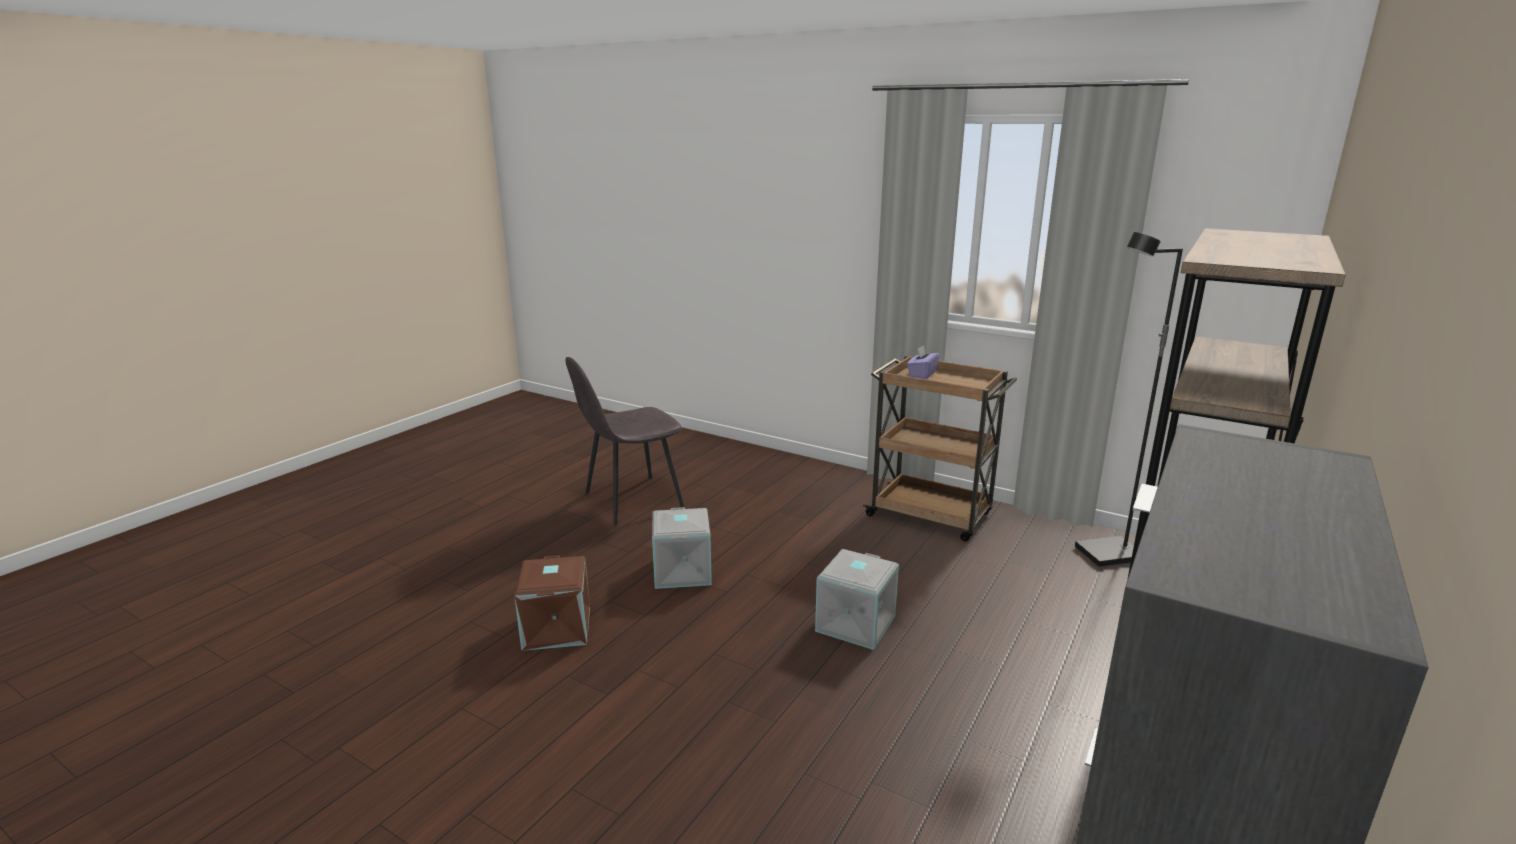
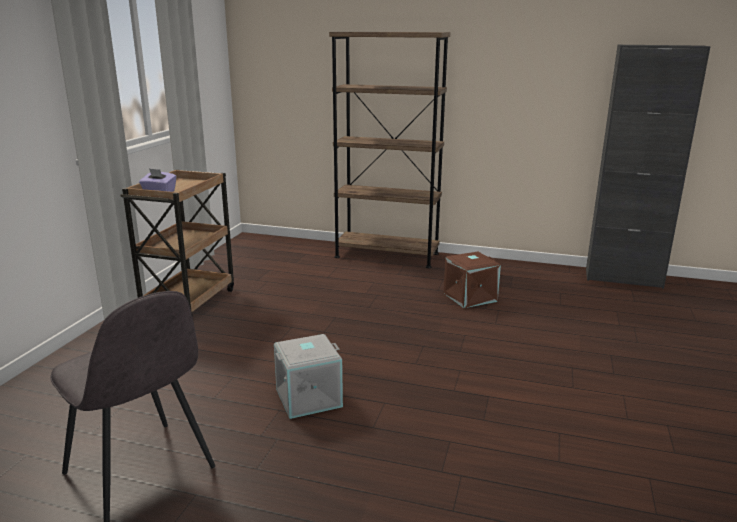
camera: 105 degrees left, 0 degrees up
brown storage box [514,555,590,651] -> brown storage box moved to [444,251,501,308]
grey storage box [815,549,899,650] -> none
black floor lamp [1075,232,1183,567] -> none

